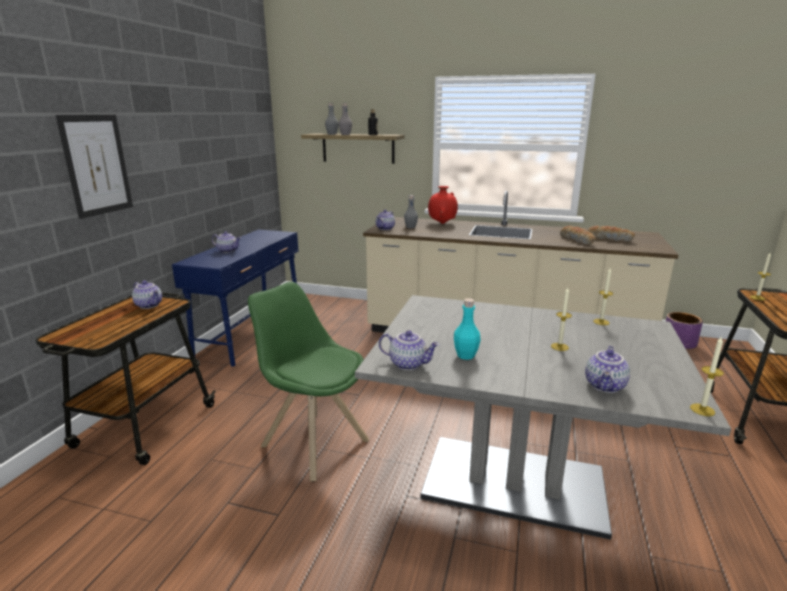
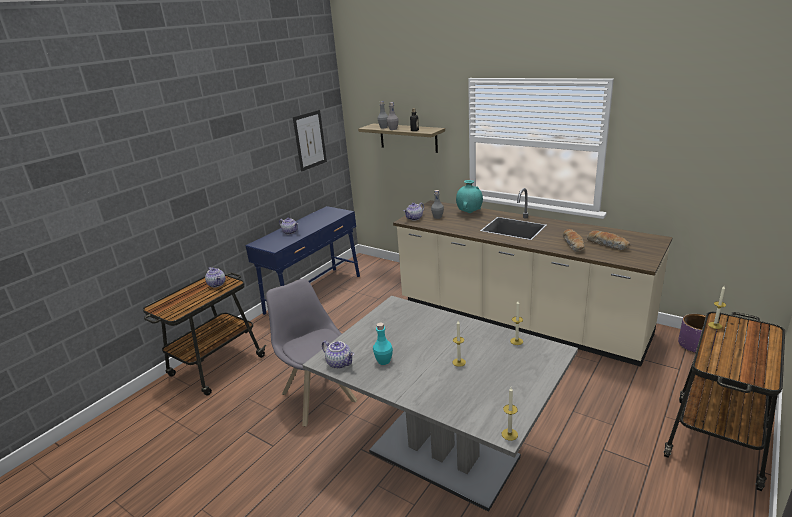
camera: 20 degrees right, 5 degrees up
picture [56,115,133,219] -> picture moved to [293,110,327,172]
green chair [248,282,369,482] -> grey chair [266,279,357,427]
red vase [428,186,458,224] -> turquoise vase [456,180,483,213]
teapot [585,346,630,393] -> none

